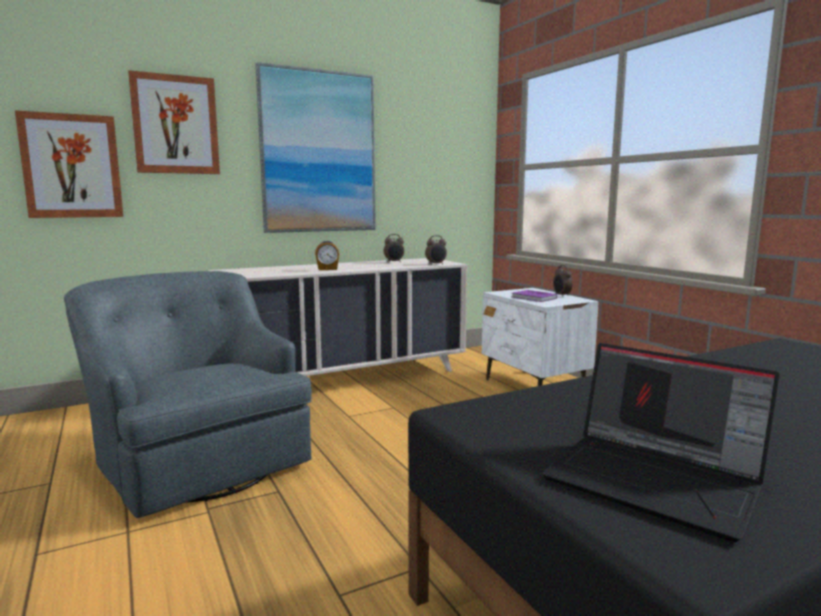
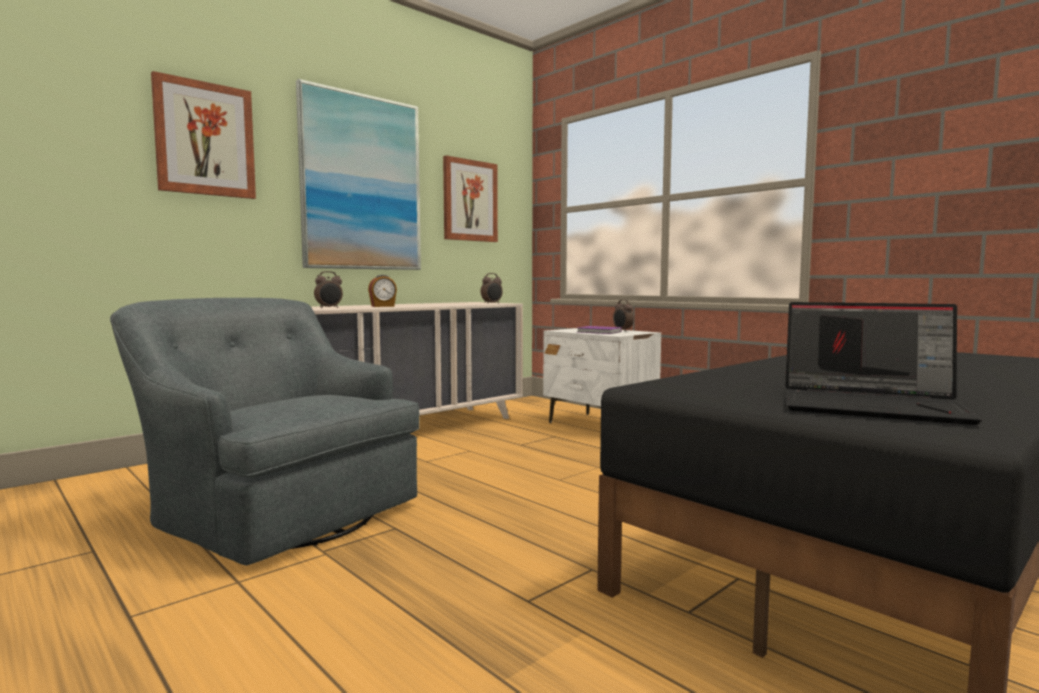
camera: 15 degrees left, 5 degrees down
picture [15,110,123,218] -> picture moved to [443,155,498,242]
alarm clock [383,234,404,262] -> alarm clock moved to [314,271,343,308]

